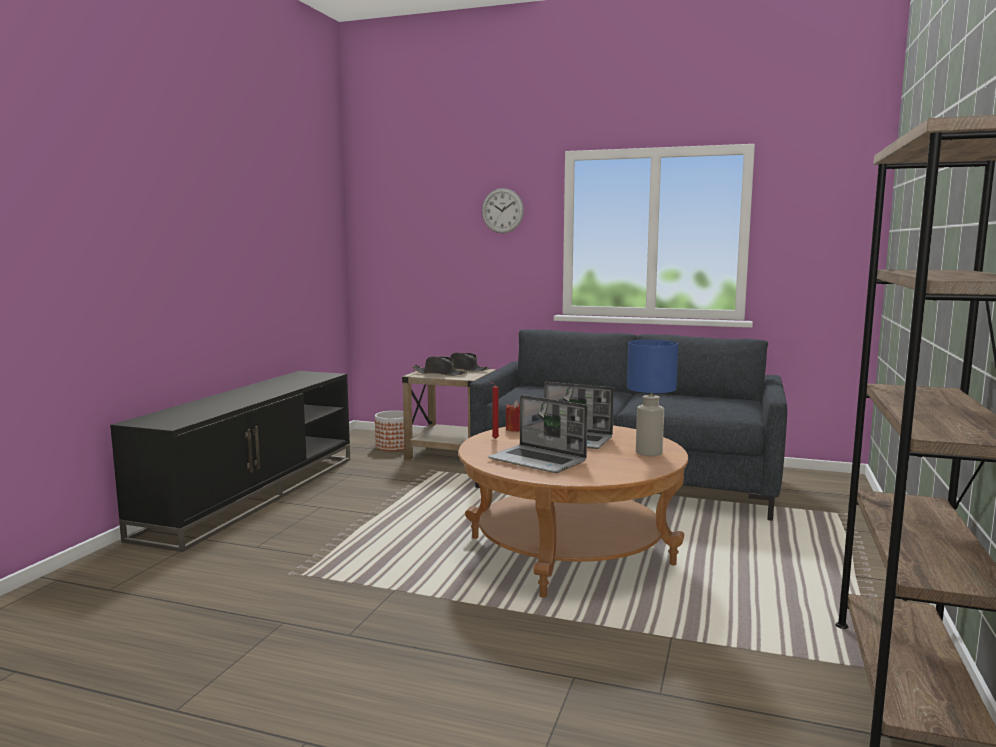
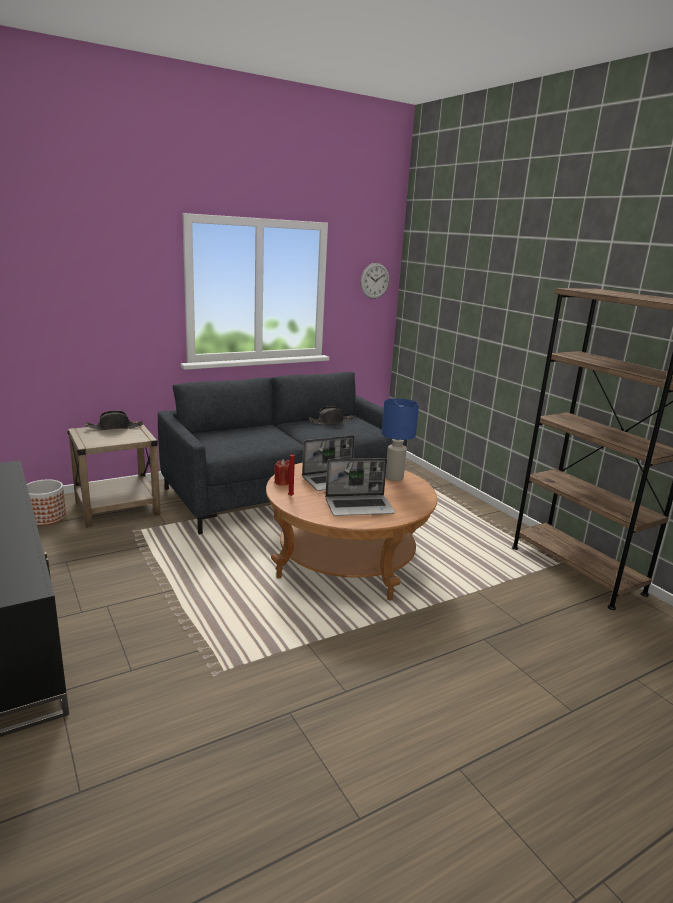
camera: 50 degrees left, 10 degrees up
black hat [412,356,467,376] -> black hat moved to [309,406,354,424]
wall clock [482,188,524,233] -> wall clock moved to [360,263,389,299]

